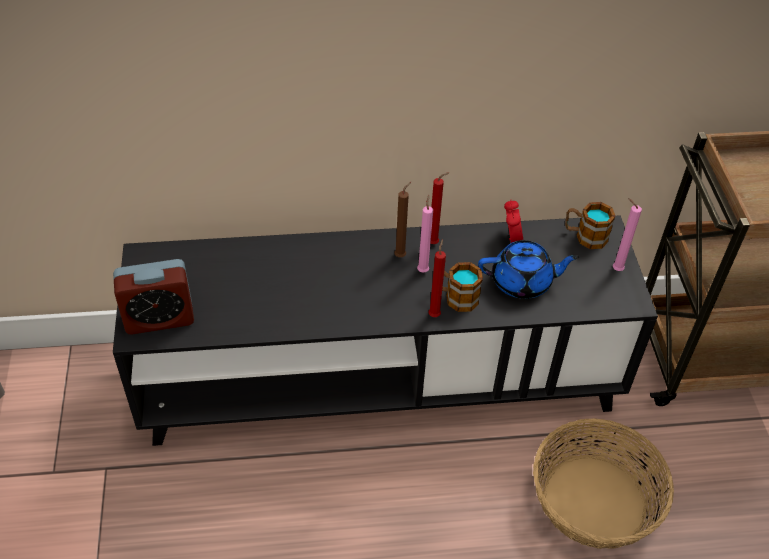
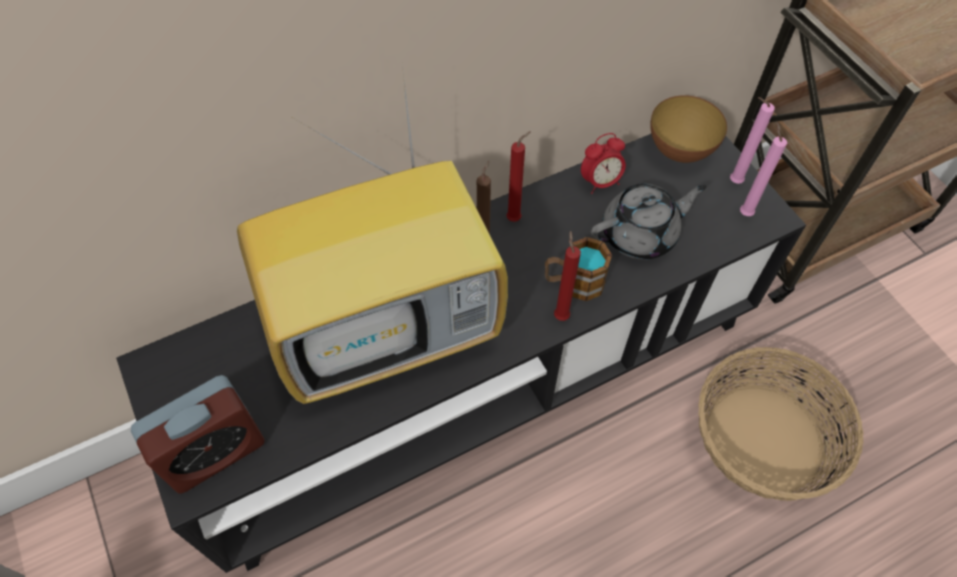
camera: 20 degrees left, 10 degrees up
pink candle [417,195,433,273] -> pink candle moved to [740,122,787,216]
blue teapot [478,240,579,299] -> grey teapot [591,184,707,260]
alarm clock [504,200,523,243] -> alarm clock turned 90 degrees clockwise [581,133,626,194]
mug [565,202,616,249] -> bowl [650,95,727,163]
none -> television [237,64,508,404]

